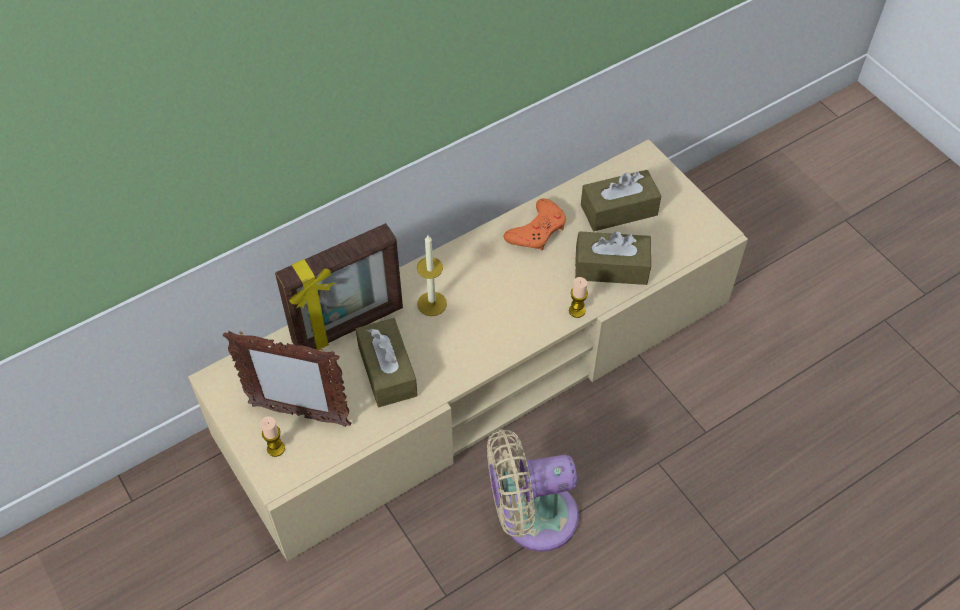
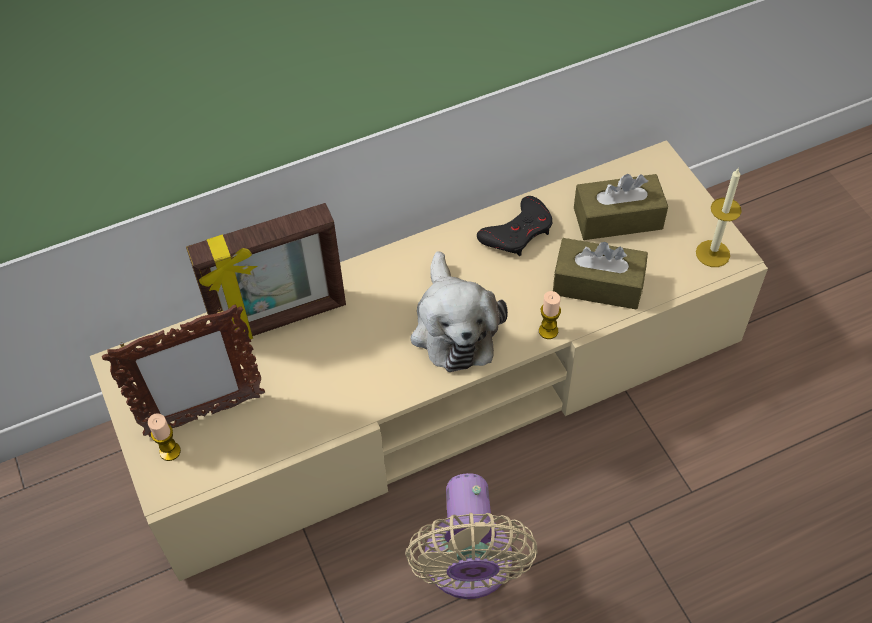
camera: 10 degrees right, 0 degrees up
picture frame [223,331,351,427] -> picture frame turned 45 degrees counterclockwise [102,304,265,437]
brown tissue box [355,318,418,407] -> none
candle [417,235,447,316] -> candle moved to [696,169,742,267]
beige fan [487,429,579,552] -> beige fan turned 90 degrees counterclockwise [405,473,537,599]
orange game controller [504,198,566,251] -> black game controller [477,196,553,256]
none -> plush toy [411,251,508,372]

